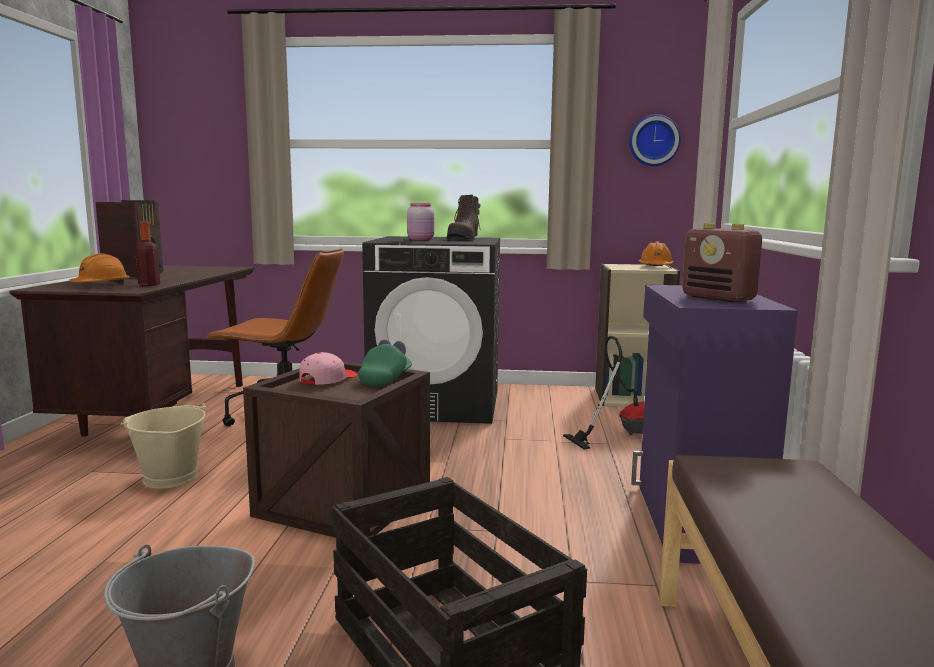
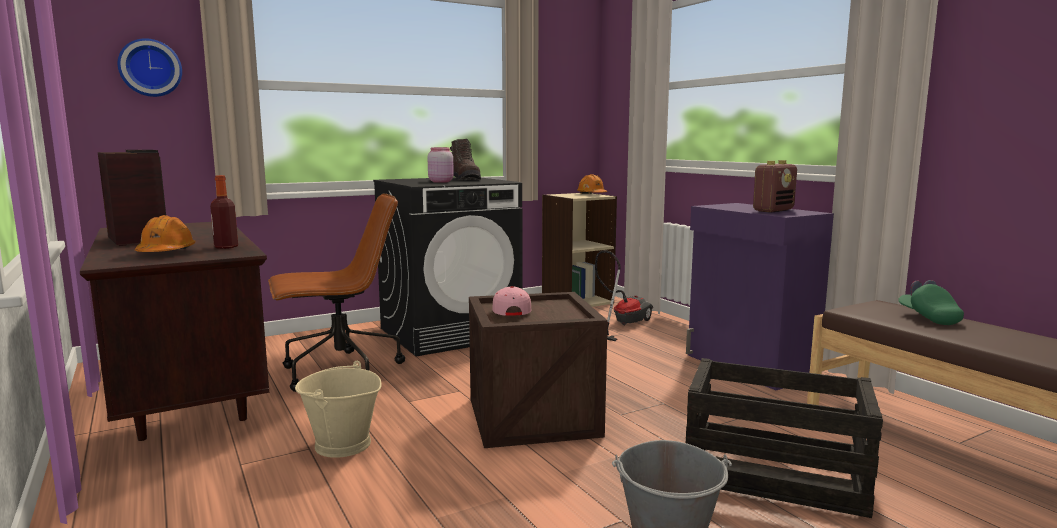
camera: 35 degrees left, 0 degrees up
green cap [358,340,412,387] -> green cap moved to [898,280,964,325]
wall clock [629,114,681,166] -> wall clock moved to [118,38,182,97]
radio [682,223,762,303] -> radio turned 60 degrees counterclockwise [753,160,797,213]

